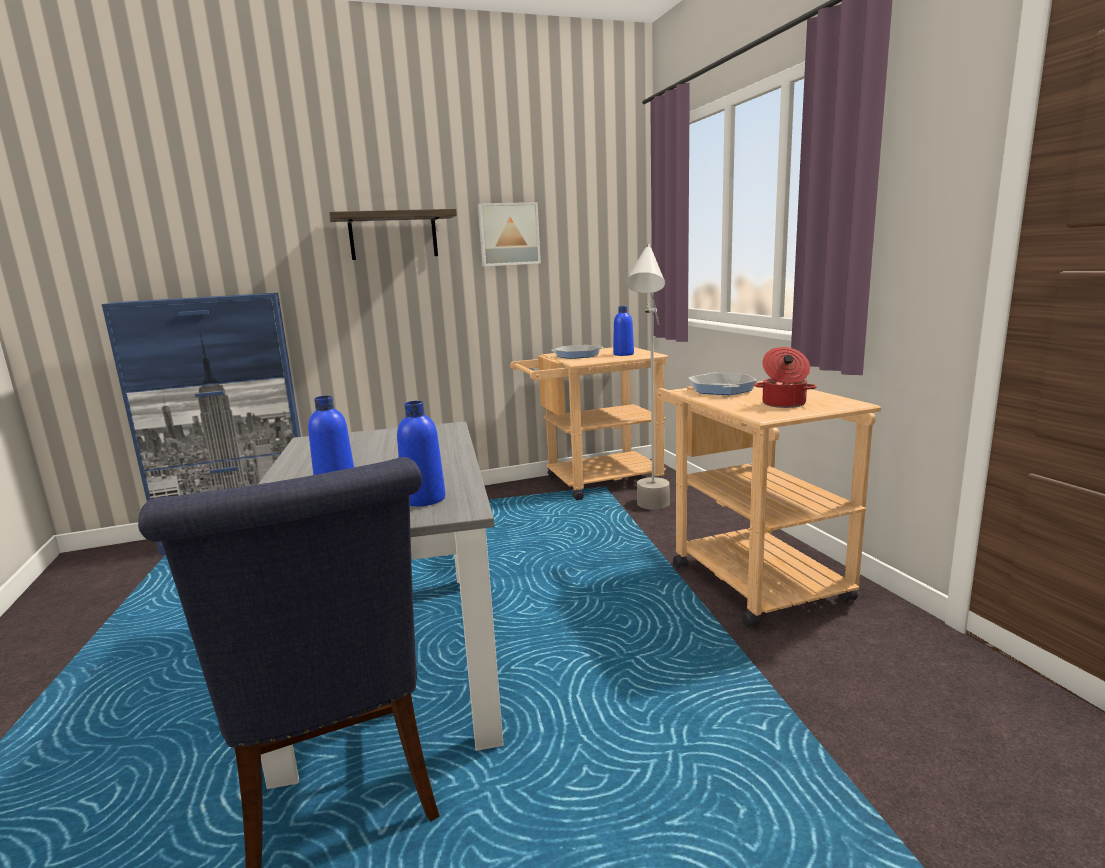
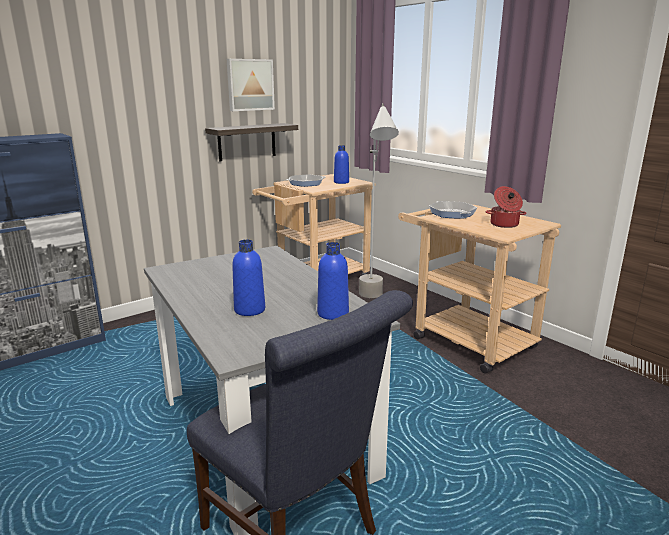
camera: 20 degrees left, 5 degrees up
shelf [329,209,457,260] -> shelf moved to [205,123,298,161]

